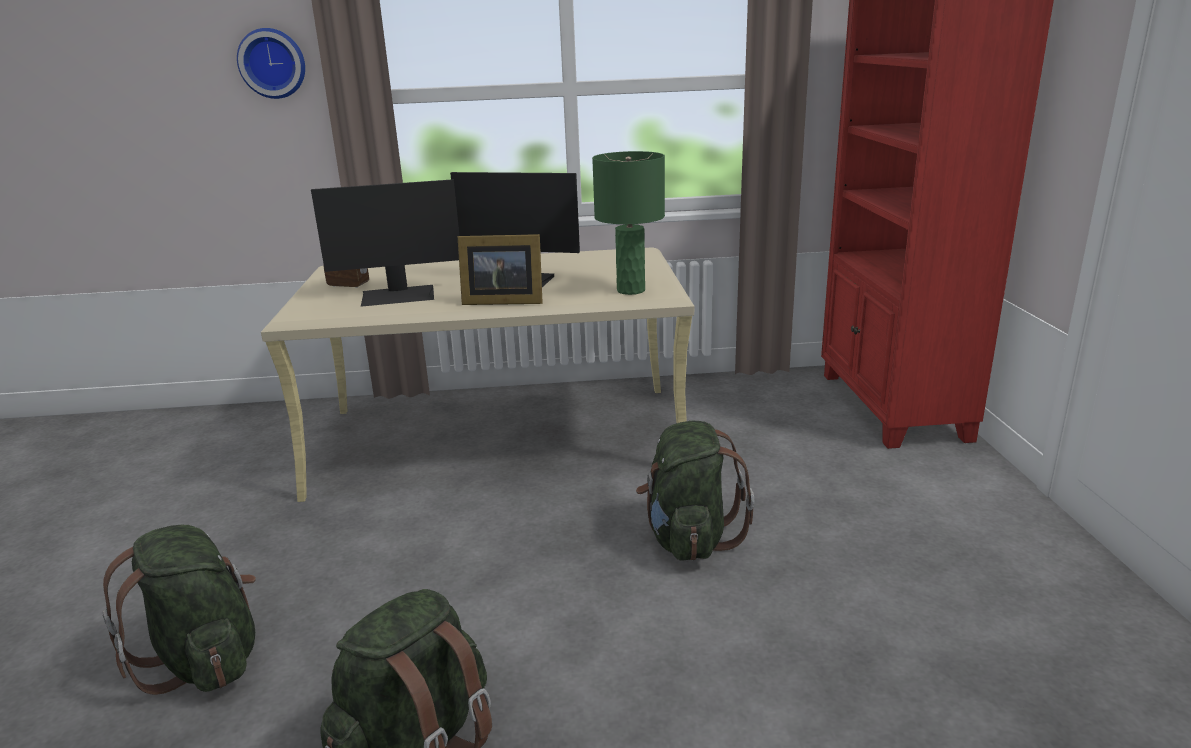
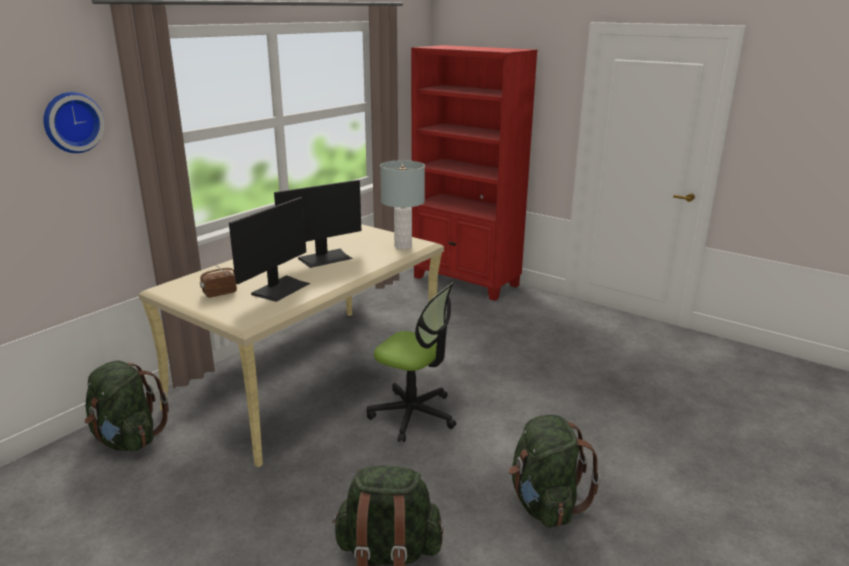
camera: 50 degrees left, 0 degrees up
picture frame [457,234,543,305] -> none
green table lamp [592,151,665,295] -> grey table lamp [380,160,425,249]
green backpack [636,420,755,561] -> green backpack moved to [84,361,169,452]
none -> office chair [367,282,456,442]

